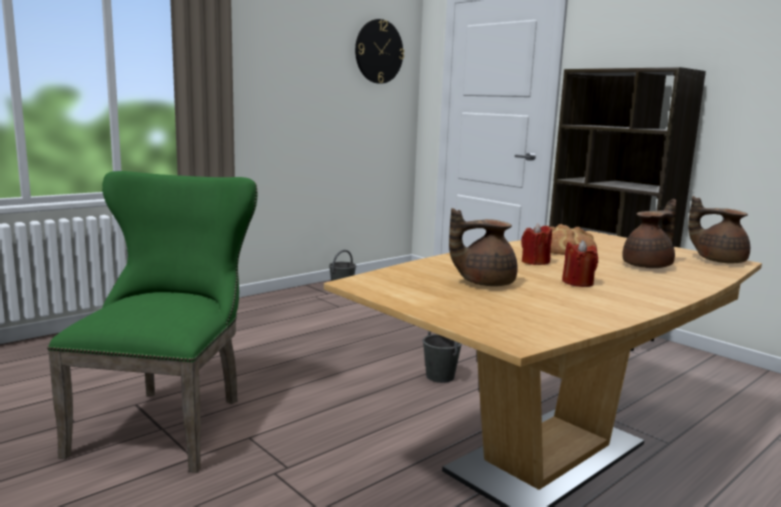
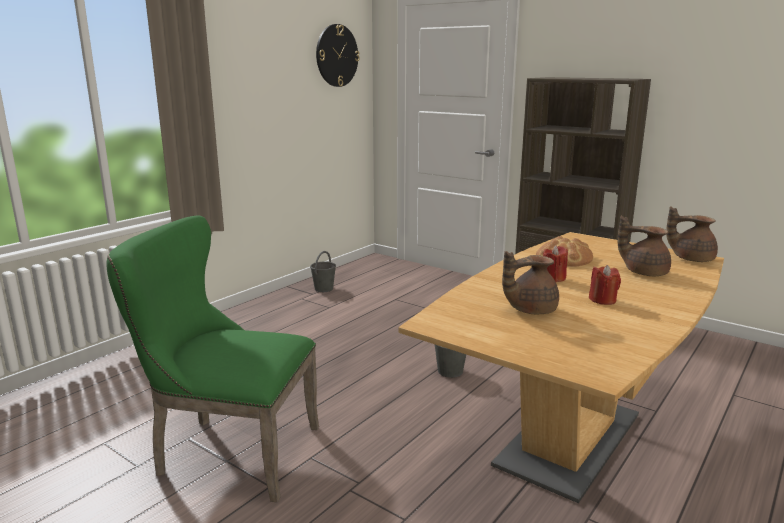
camera: 10 degrees left, 5 degrees up
green chair [47,171,257,473] -> green chair turned 75 degrees counterclockwise [107,215,319,502]
brown teapot [622,199,677,268] -> brown teapot turned 105 degrees counterclockwise [618,216,671,276]

